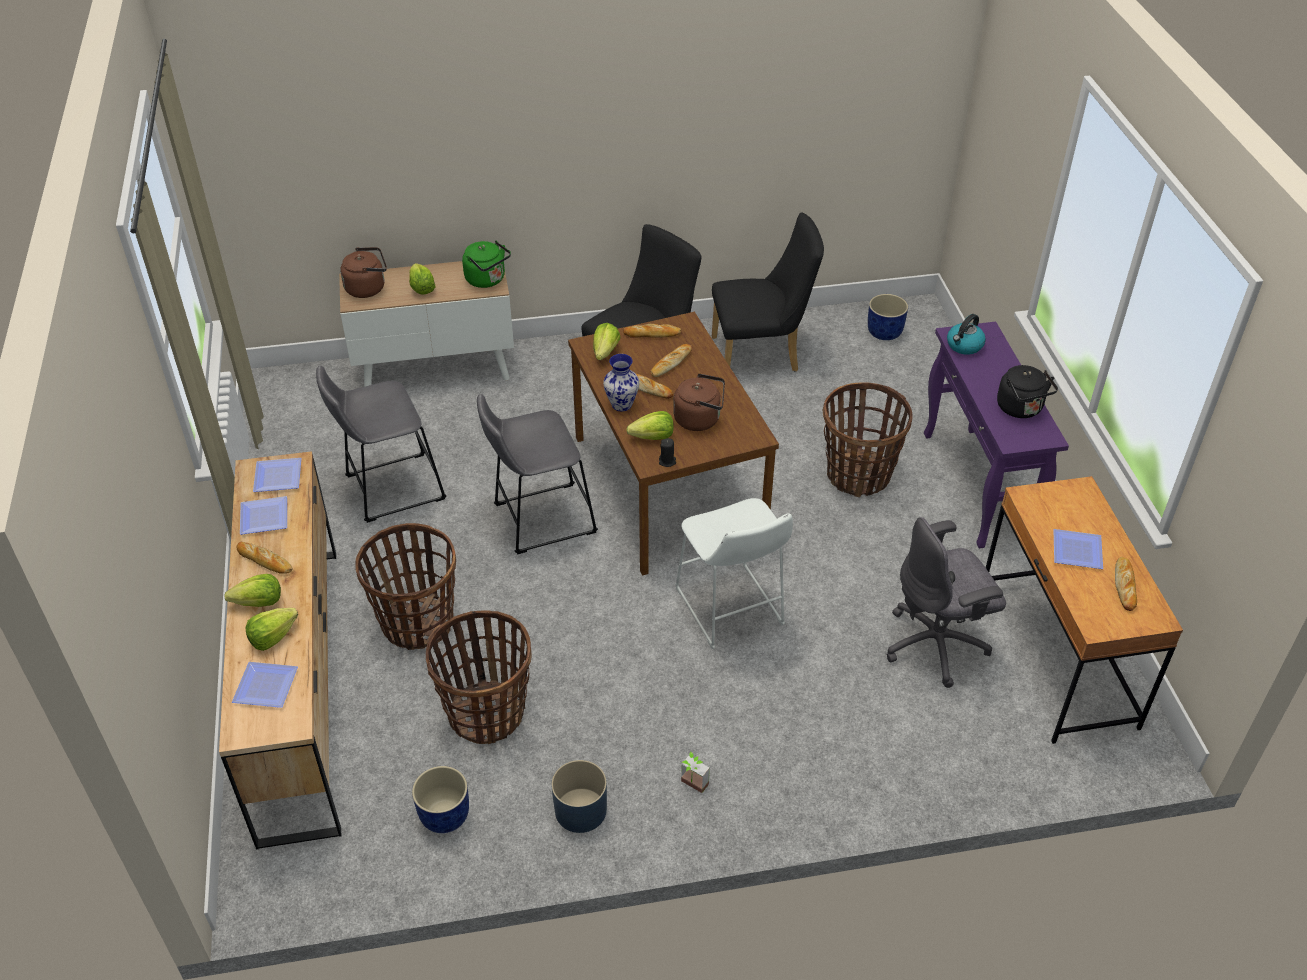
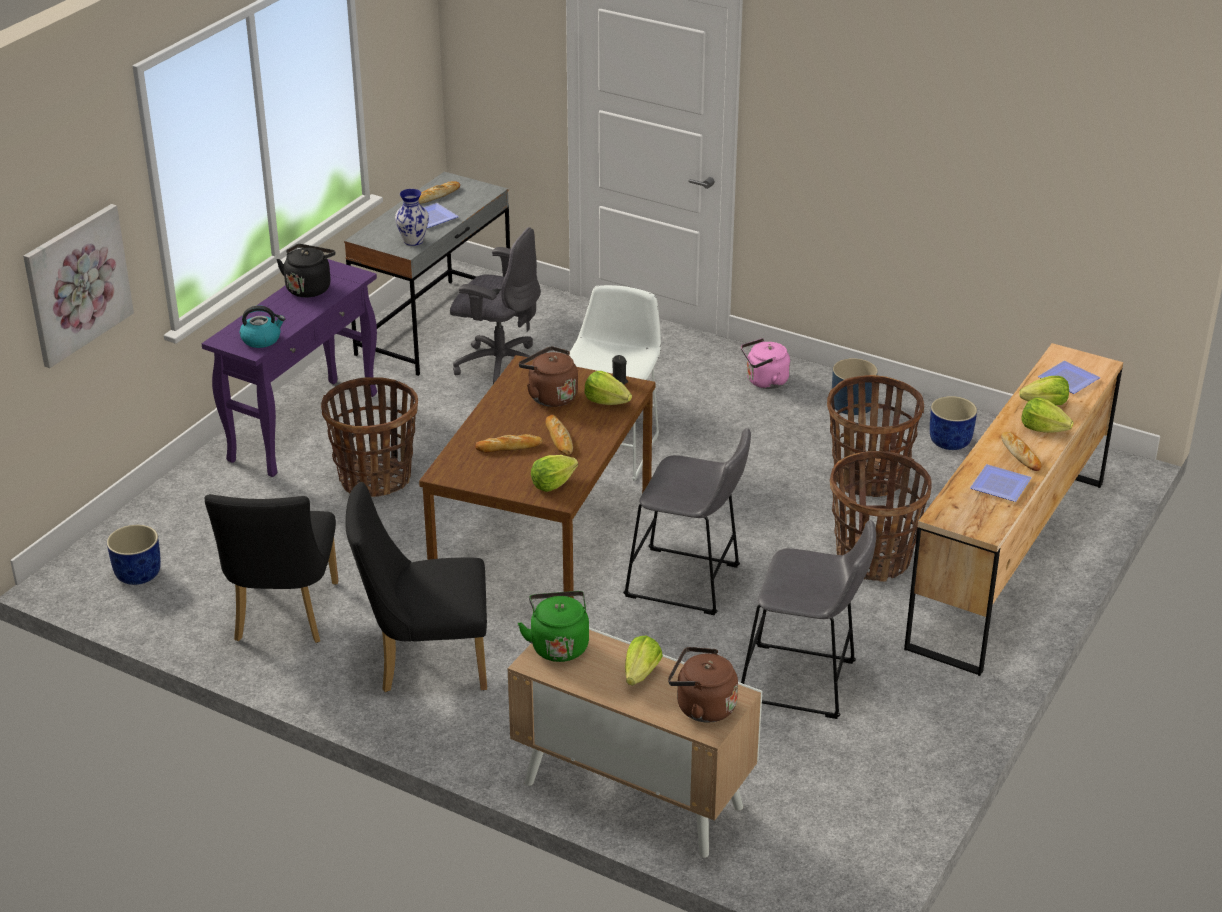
camera: 140 degrees left, 10 degrees down
plate [253,458,301,492] -> none
vase [603,354,639,411] -> vase moved to [395,189,429,246]
bread [623,324,681,338] -> none
potted plant [681,752,710,793] -> pink kettle [741,338,790,389]
black chair [712,213,824,372] -> black chair turned 120 degrees counterclockwise [204,494,338,643]
brown desk [986,476,1183,744] -> grey desk [344,172,510,376]
none -> picture [23,204,134,368]

